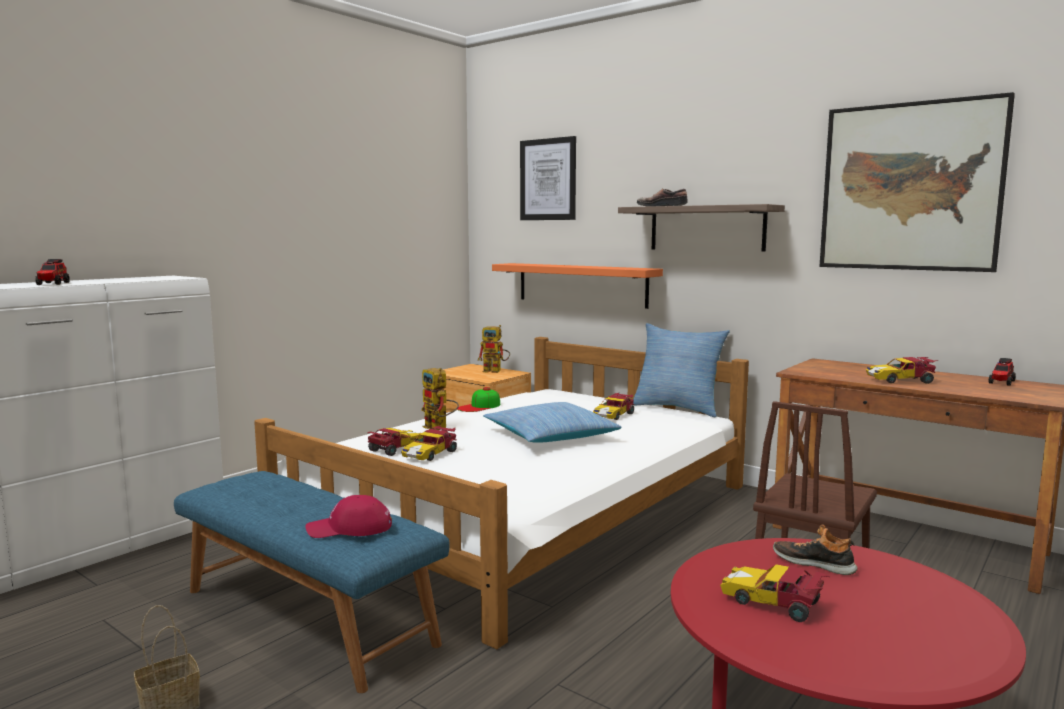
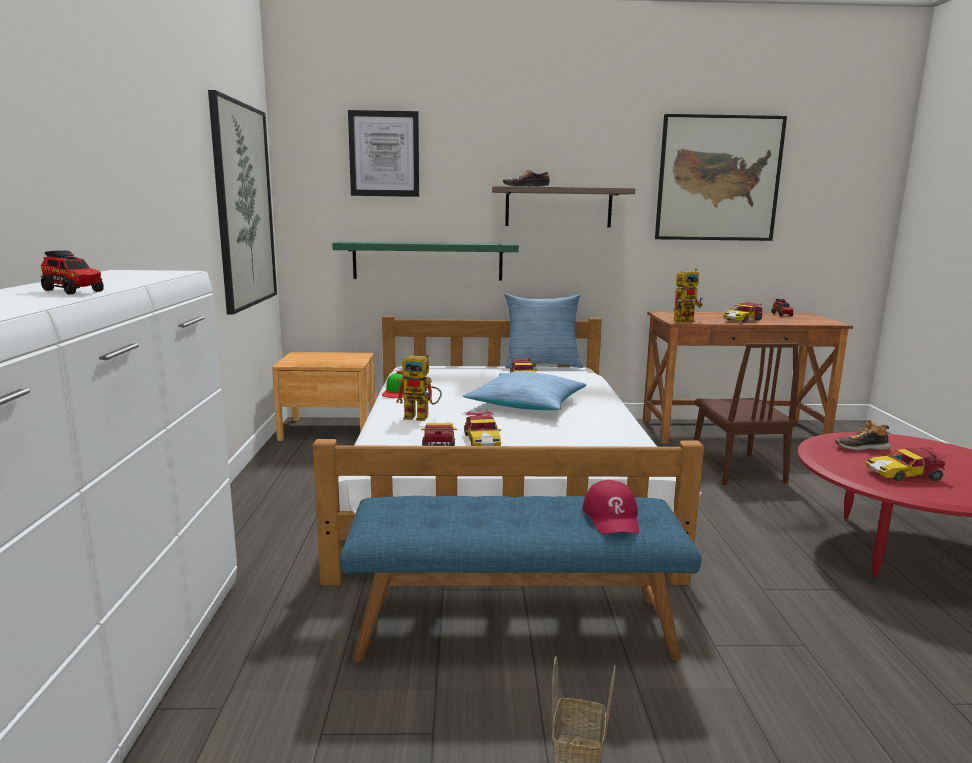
camera: 40 degrees left, 5 degrees up
red cap [306,495,392,538] -> red cap turned 45 degrees counterclockwise [583,480,639,534]
toy robot [478,325,510,373] -> toy robot moved to [673,268,703,323]
orange shelf [492,263,663,309] -> green shelf [332,241,519,281]
none -> picture [208,90,277,314]

